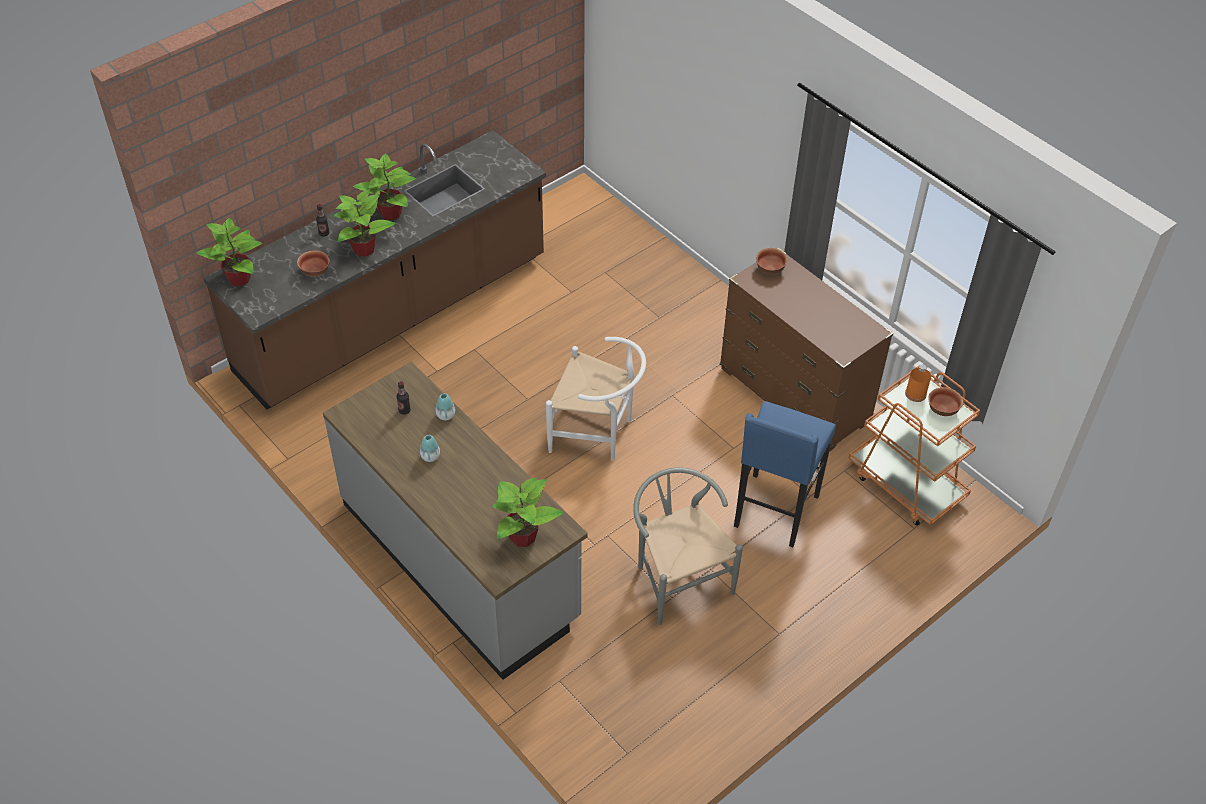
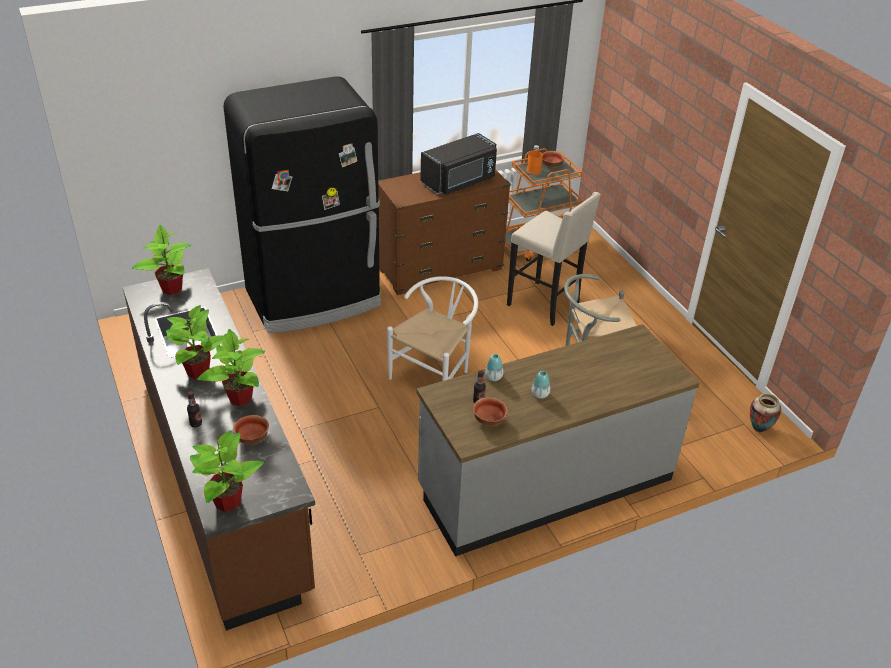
camera: 75 degrees left, 10 degrees down
potted plant [492,478,563,547] -> potted plant moved to [132,225,192,295]
blue stool [734,401,836,547] -> beige stool [507,192,601,326]
bowl [756,248,787,274] -> bowl moved to [473,397,507,426]
none -> black fridge [224,76,381,333]
none -> black microwave [420,133,497,195]
none -> vase [750,393,781,432]

